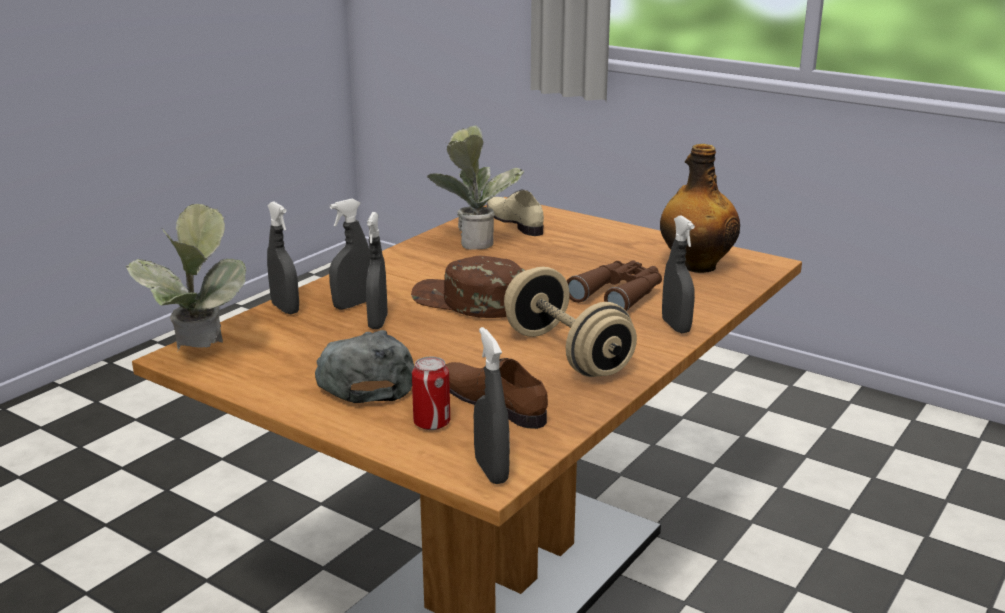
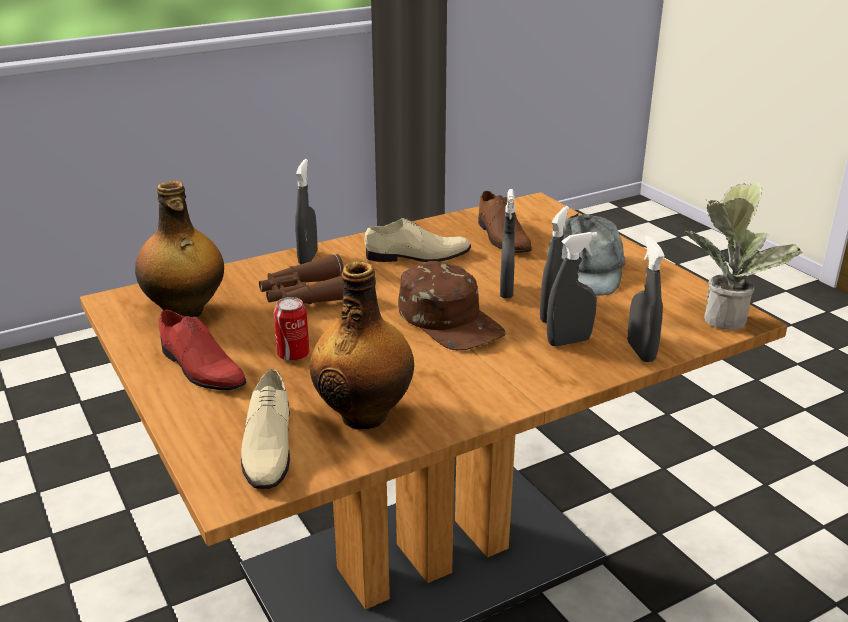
camera: 155 degrees left, 5 degrees up
can [412,357,450,430] -> can moved to [274,297,309,361]
potted plant [427,125,525,250] -> bottle [310,261,414,430]
grey spray bottle [474,327,510,484] -> grey spray bottle moved to [500,189,515,298]
beige dumbbell [504,267,637,377] -> beige shoe [364,218,471,262]
none -> red shoe [159,310,246,390]

